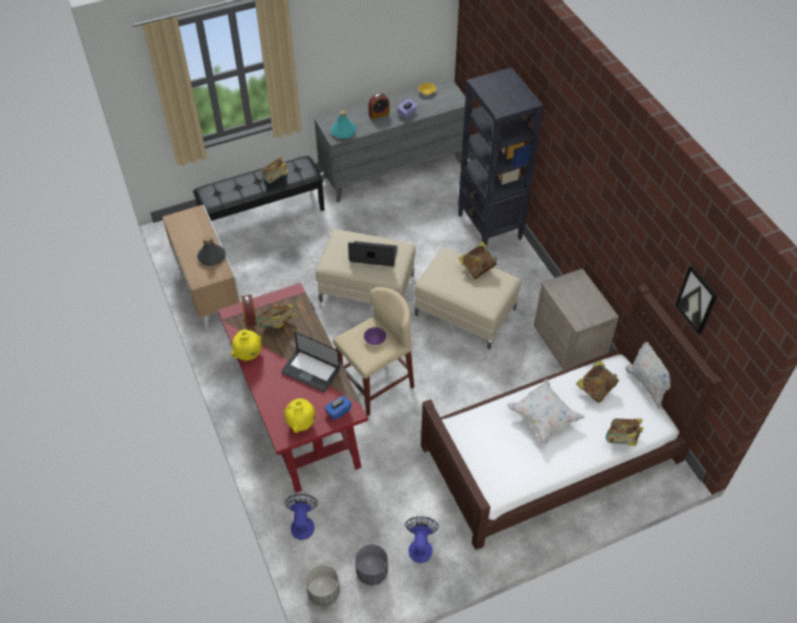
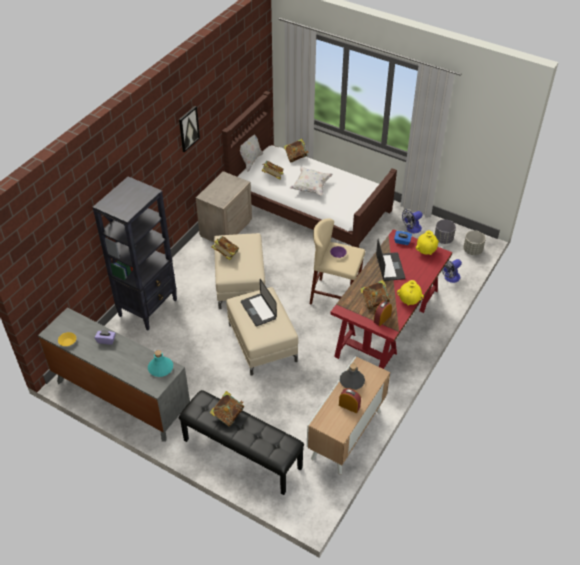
camera: 125 degrees left, 5 degrees down
alarm clock [368,93,390,120] -> alarm clock moved to [339,388,361,413]
picture [675,265,718,335] -> picture moved to [179,106,200,152]

